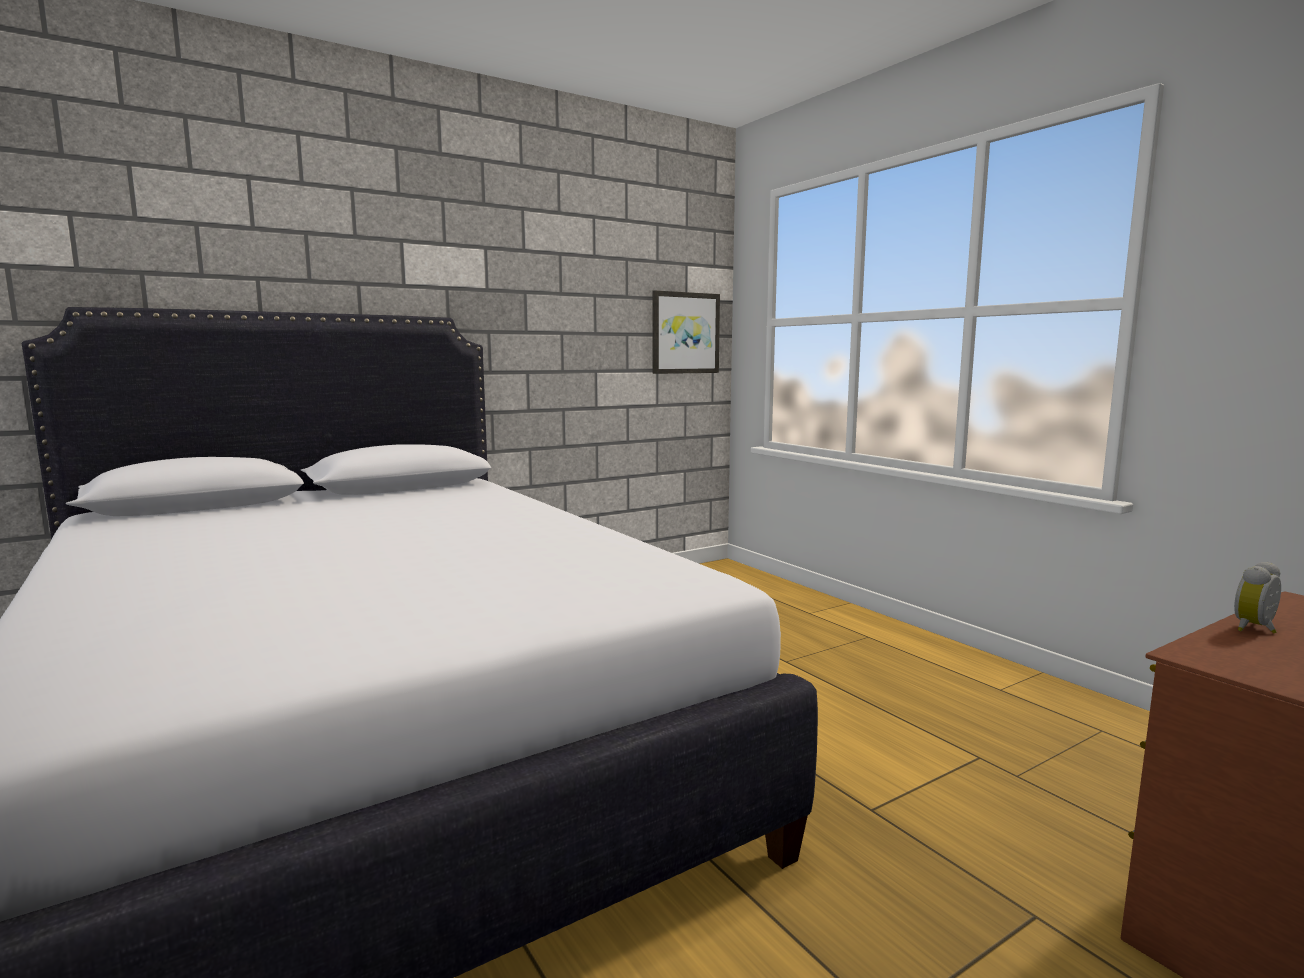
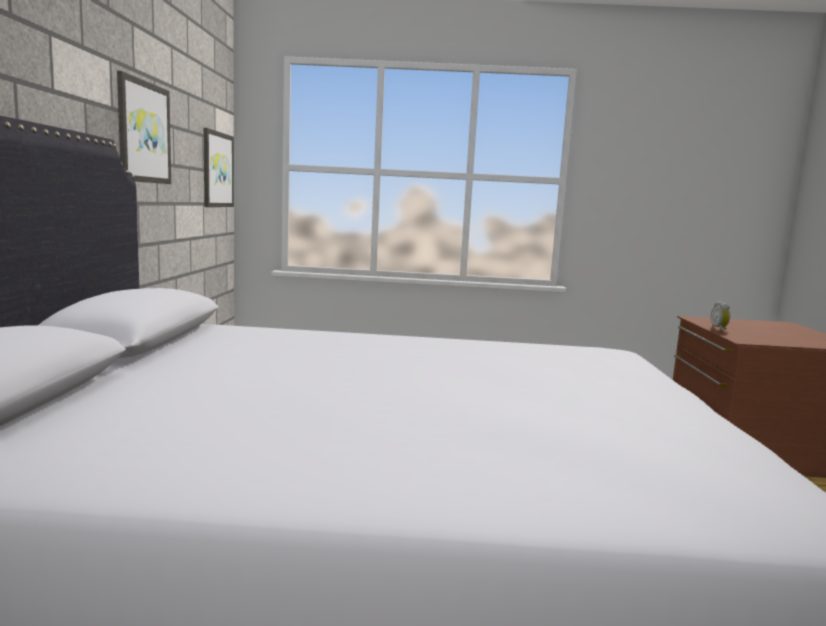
camera: 55 degrees left, 0 degrees up
none -> picture [117,71,171,184]

